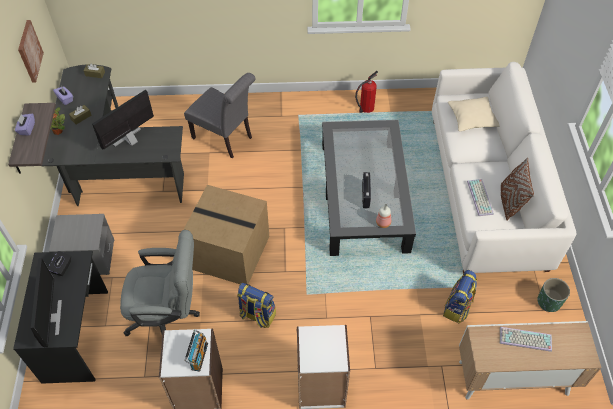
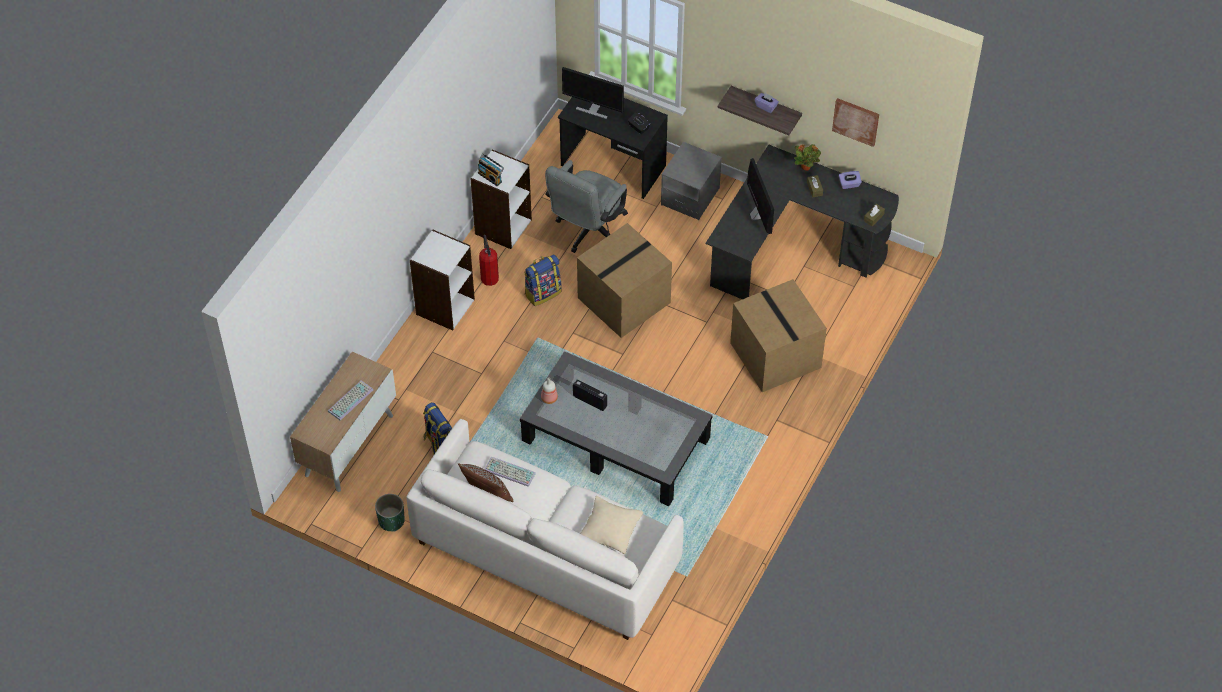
camera: 120 degrees right, 0 degrees up
grey chair [184,73,256,158] -> cardboard box [730,279,827,392]
fire extinguisher [355,71,378,113] -> fire extinguisher moved to [479,235,499,286]

